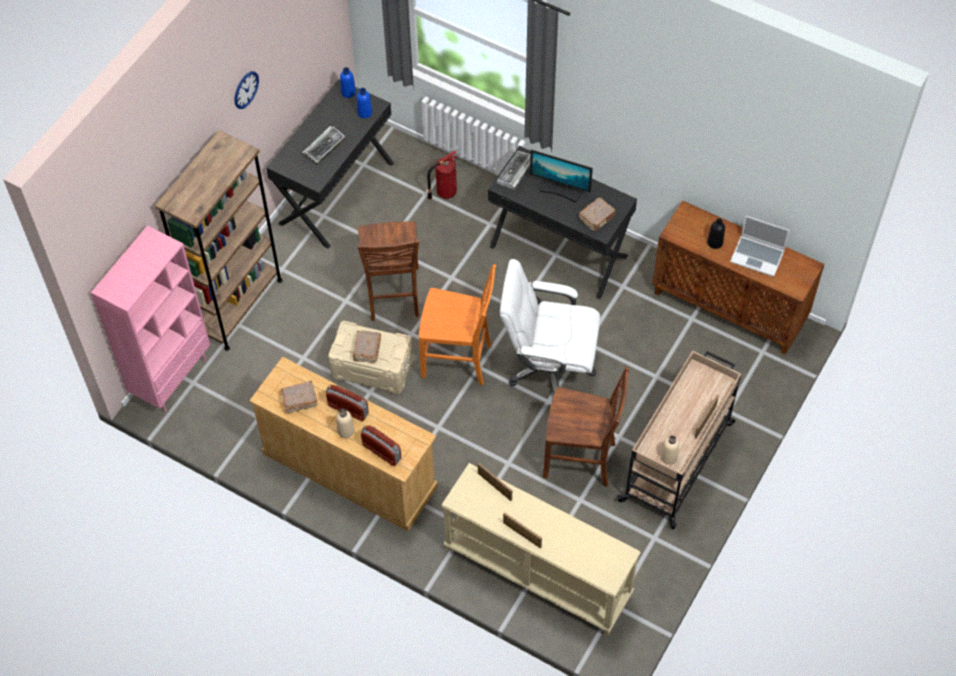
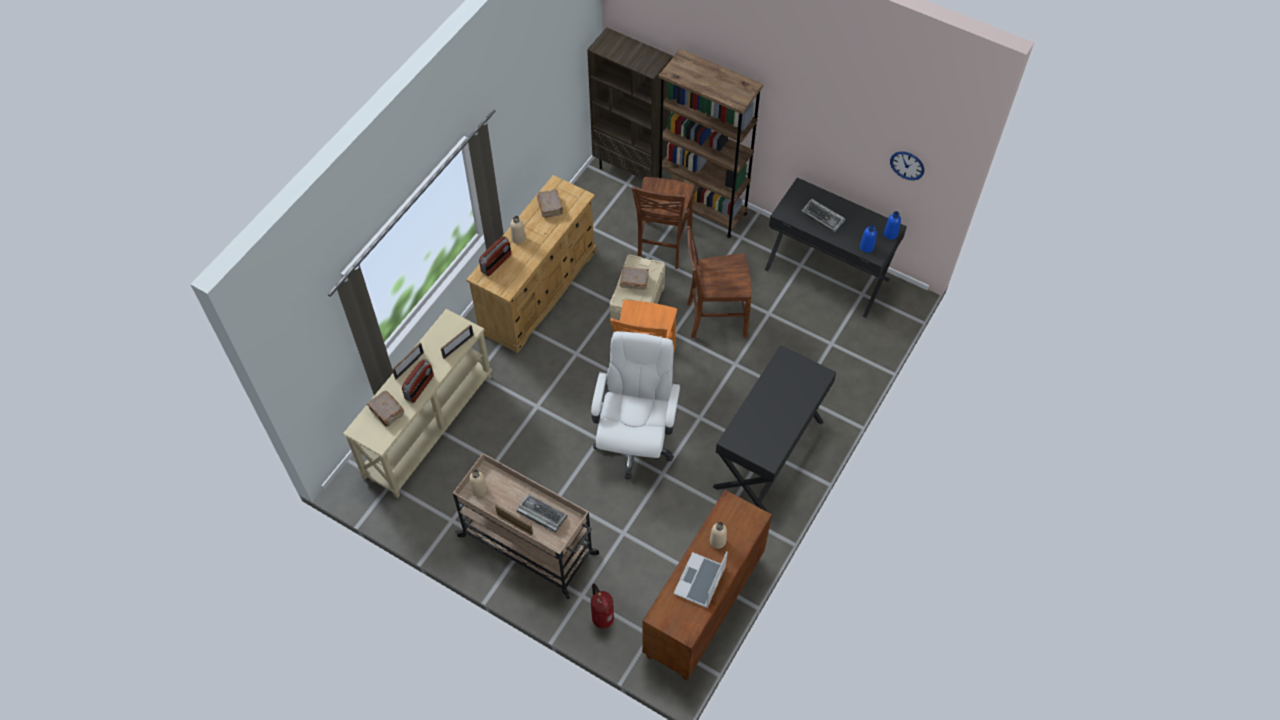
camera: 90 degrees right, 0 degrees up
pink bookcase [91,225,210,412] -> brown bookcase [587,27,673,179]
wall clock [234,71,259,109] -> wall clock moved to [890,151,924,180]
radio [326,385,369,421] -> radio moved to [402,359,434,403]
fire extinguisher [427,151,459,200] -> fire extinguisher moved to [591,584,614,629]
keyboard [496,151,530,190] -> keyboard moved to [517,494,567,533]
monitor [530,150,593,203] -> none
brown chair [543,367,629,487] -> brown chair moved to [632,177,694,269]
brown book [579,198,616,231] -> brown book moved to [367,391,404,427]
black bottle [707,218,725,249] -> beige bottle [710,522,727,549]

